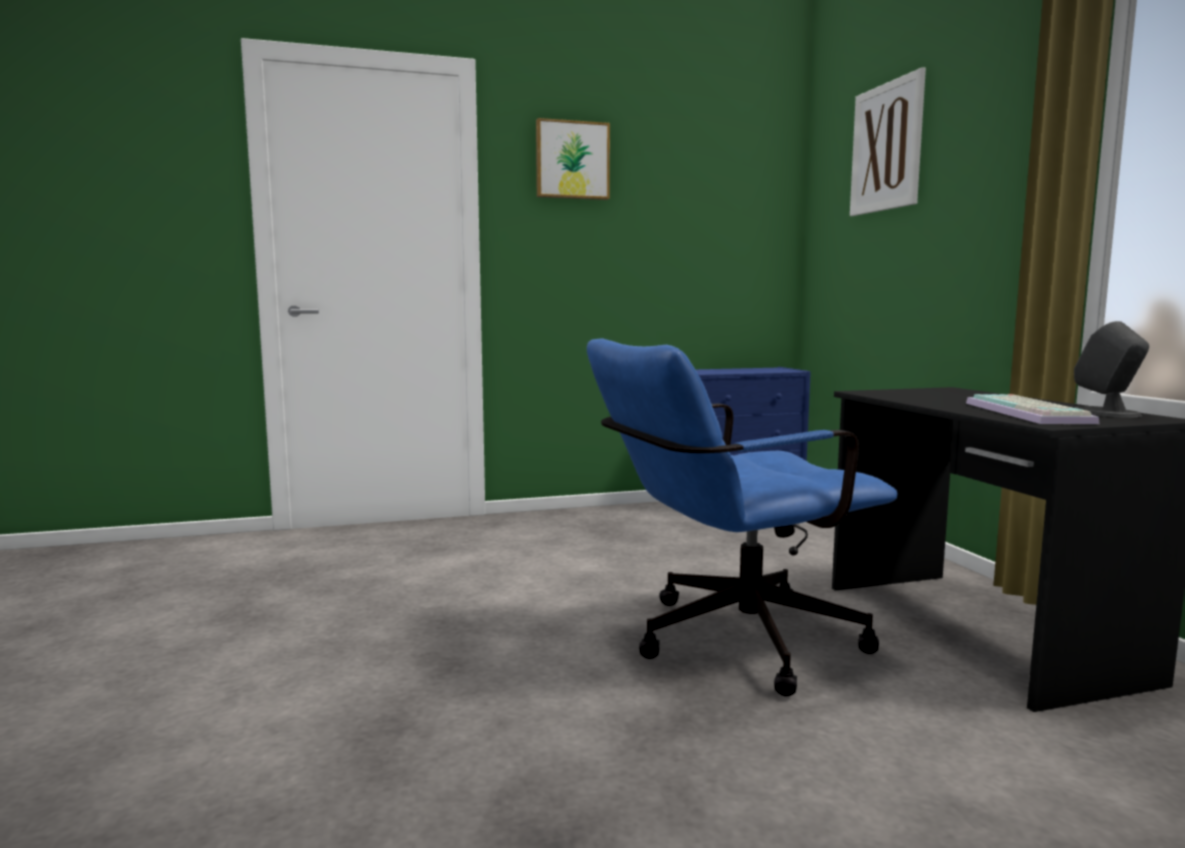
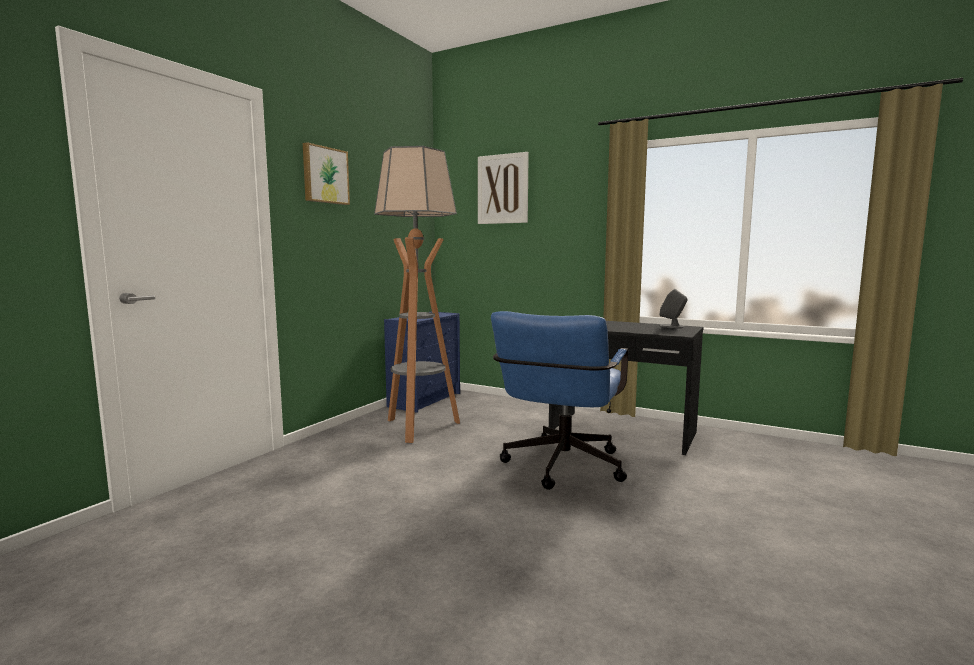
camera: 45 degrees left, 0 degrees up
keyboard [966,394,1100,424] -> none
none -> floor lamp [374,146,460,443]

